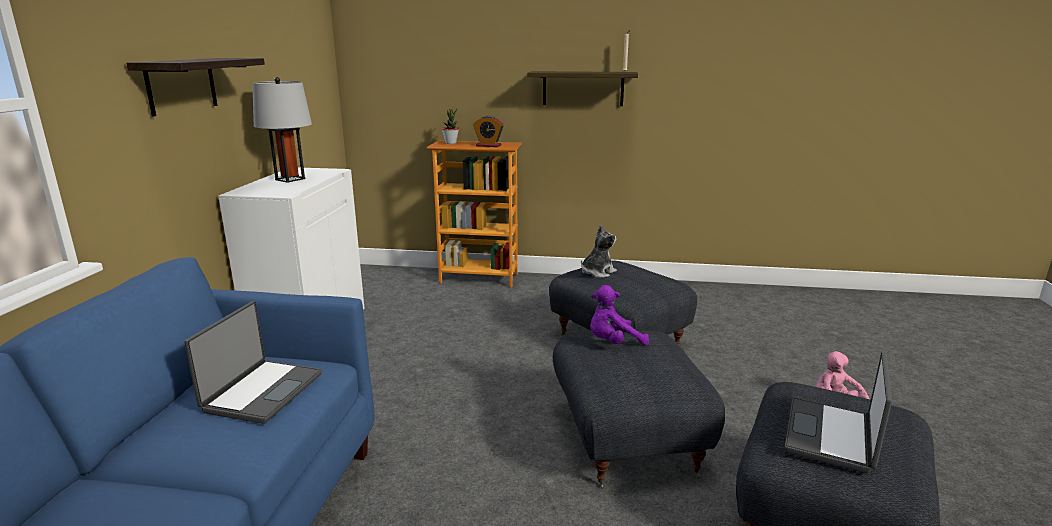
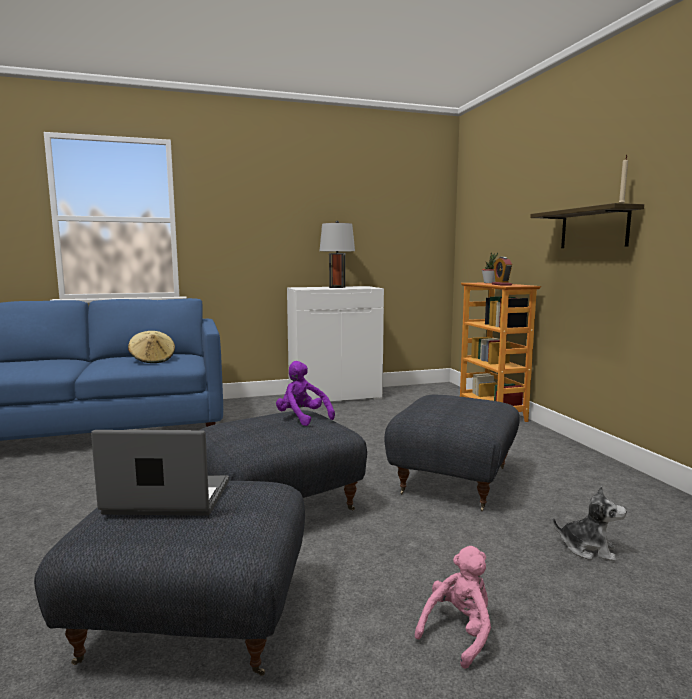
camera: 65 degrees right, 10 degrees down
shelf [127,58,265,116] -> none
laptop [184,301,322,424] -> beige hat [128,331,175,363]
plush toy [581,225,617,278] -> plush toy moved to [552,485,627,562]

